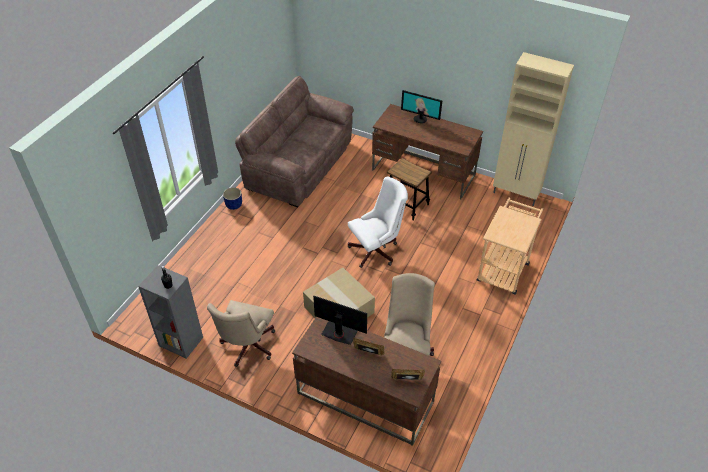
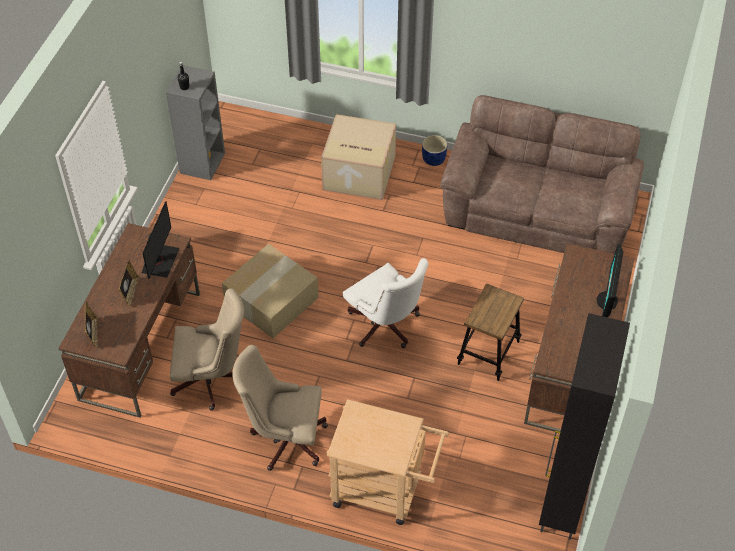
camera: 80 degrees right, 5 degrees up
beige office chair [207,300,275,367] -> beige office chair moved to [232,345,328,471]
beige cabinet [493,52,574,206] -> black cabinet [539,313,630,540]
none -> cardboard box [321,114,396,200]

